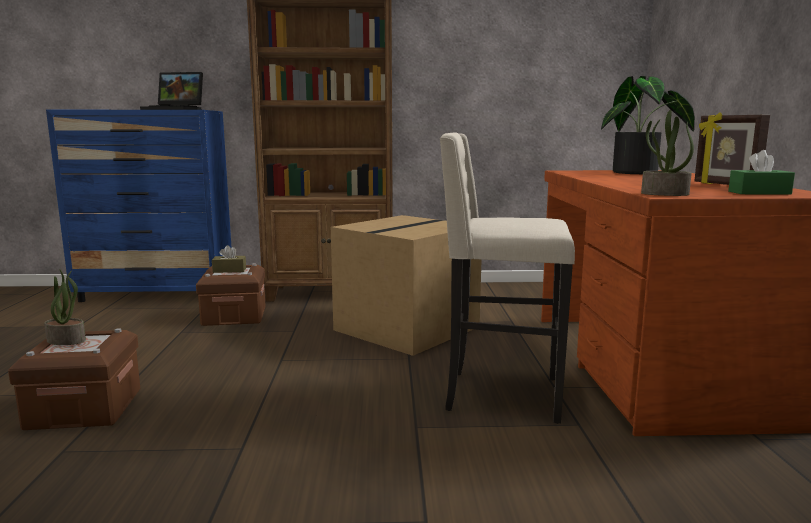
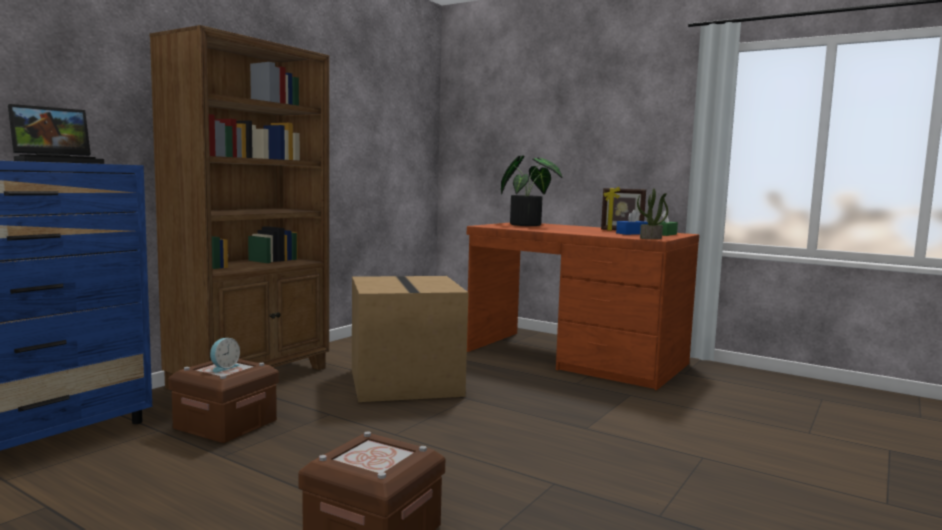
camera: 55 degrees left, 5 degrees down
potted plant [44,269,86,345] -> none
brown tissue box [212,245,246,273] -> alarm clock [210,338,240,373]
beige stool [440,133,575,424] -> none
none -> blue tissue box [616,210,648,235]

